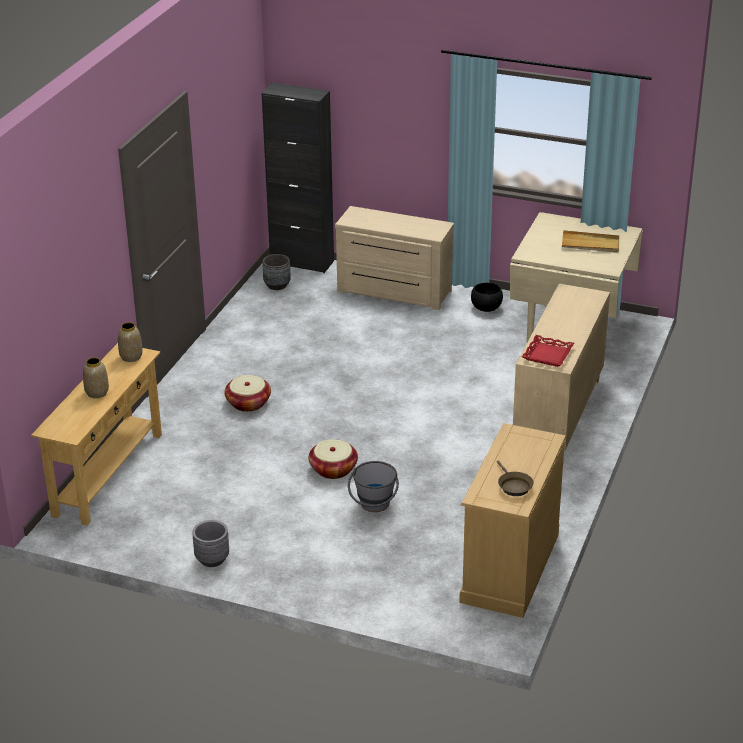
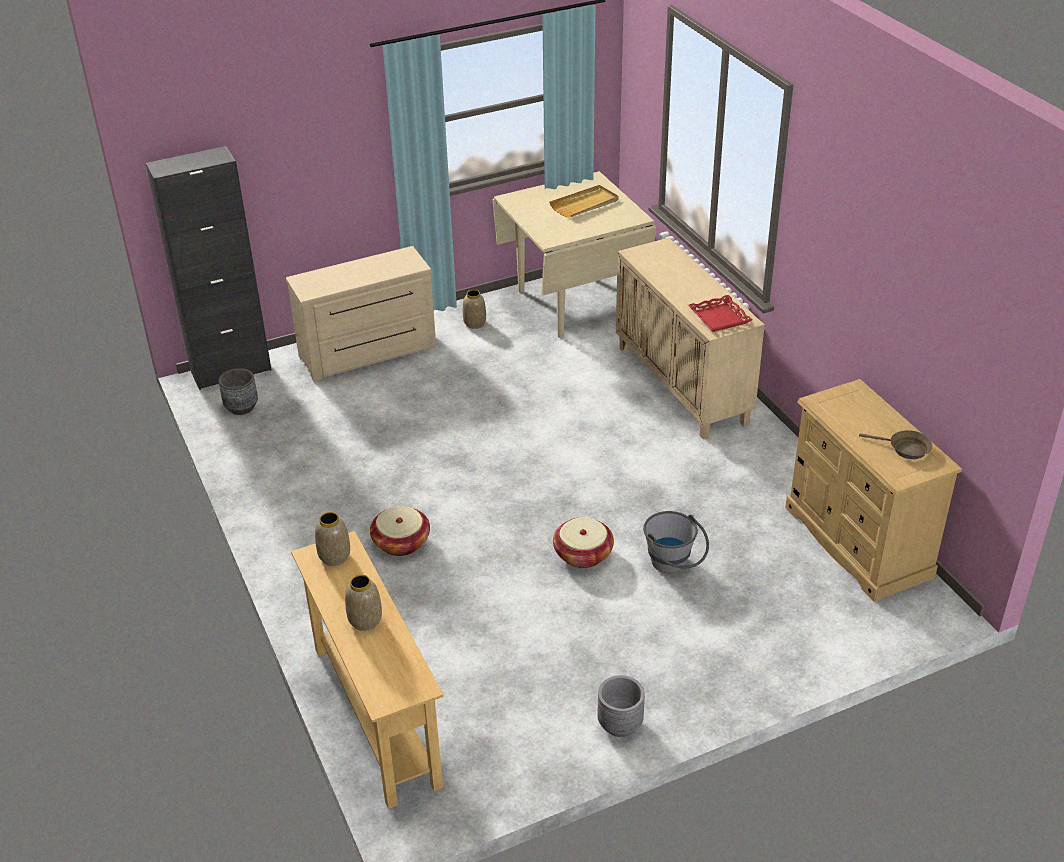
camera: 45 degrees left, 5 degrees up
black bowl [471,283,503,312] -> vase [463,290,486,329]

